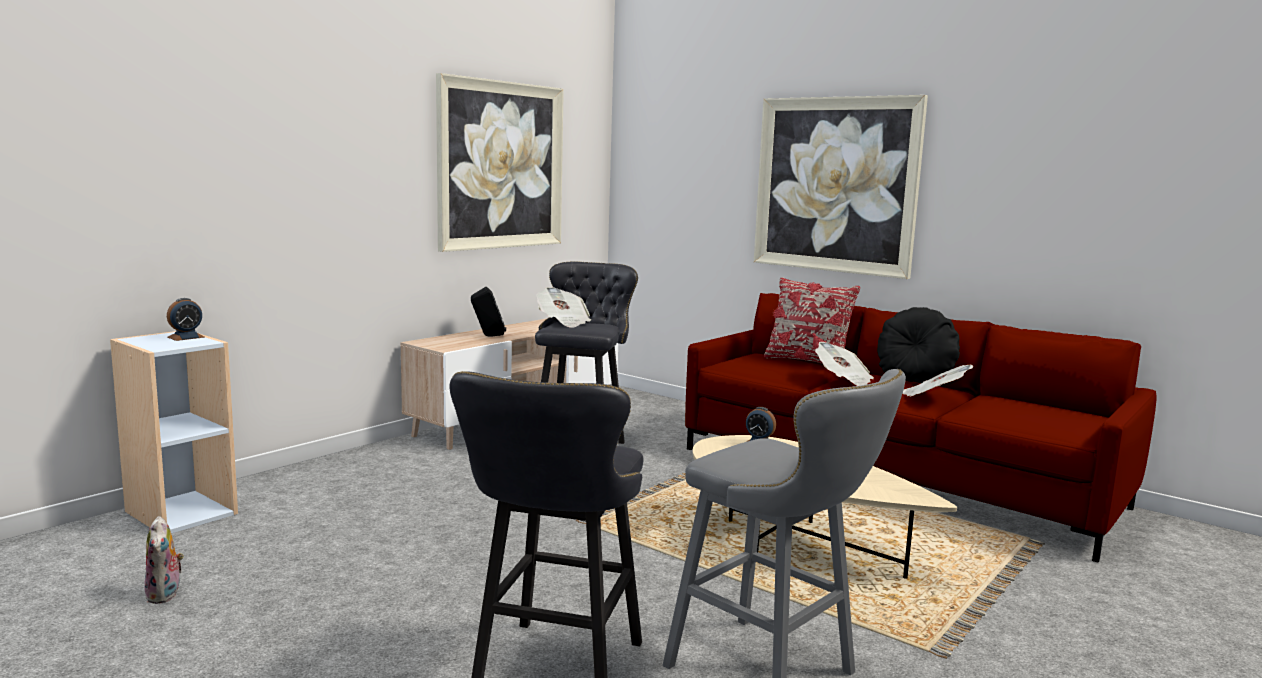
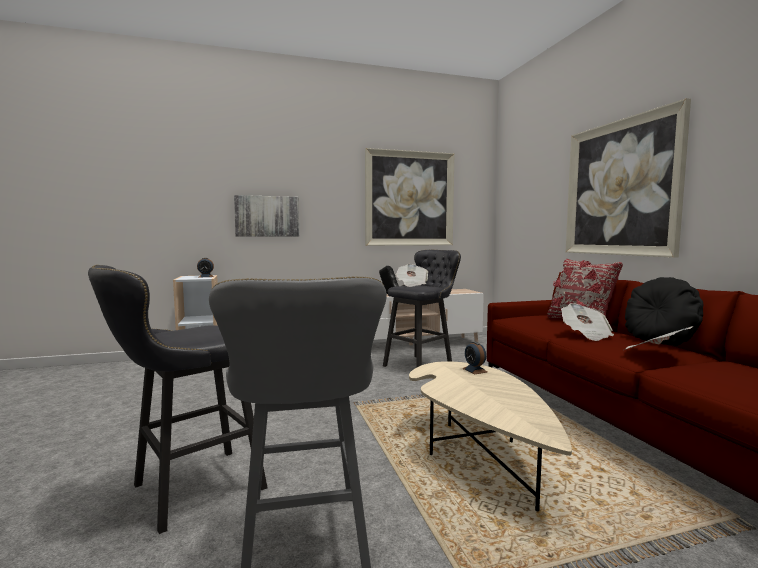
camera: 35 degrees right, 5 degrees down
plush toy [145,516,184,604] -> none
none -> picture [234,195,299,237]

